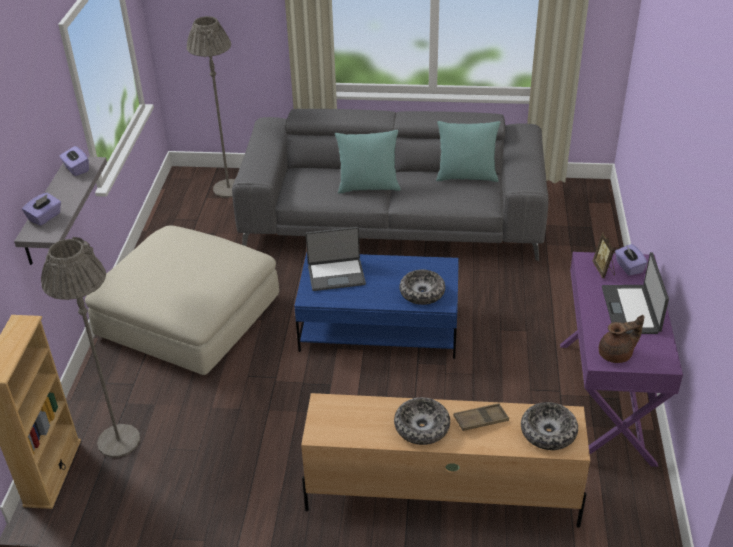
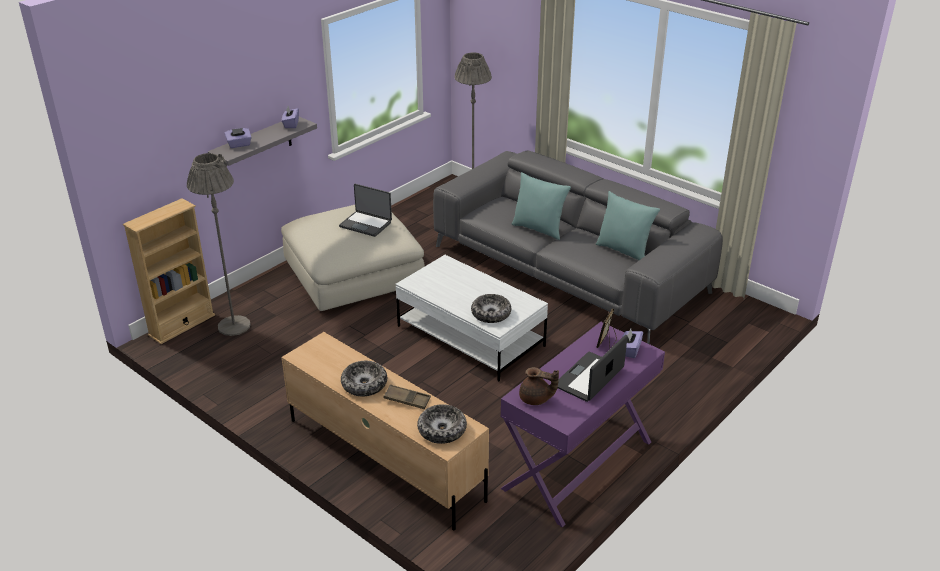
camera: 35 degrees right, 5 degrees down
blue coffee table [294,252,459,359] -> white coffee table [395,255,548,381]
laptop [306,227,366,291] -> laptop moved to [339,184,392,237]

